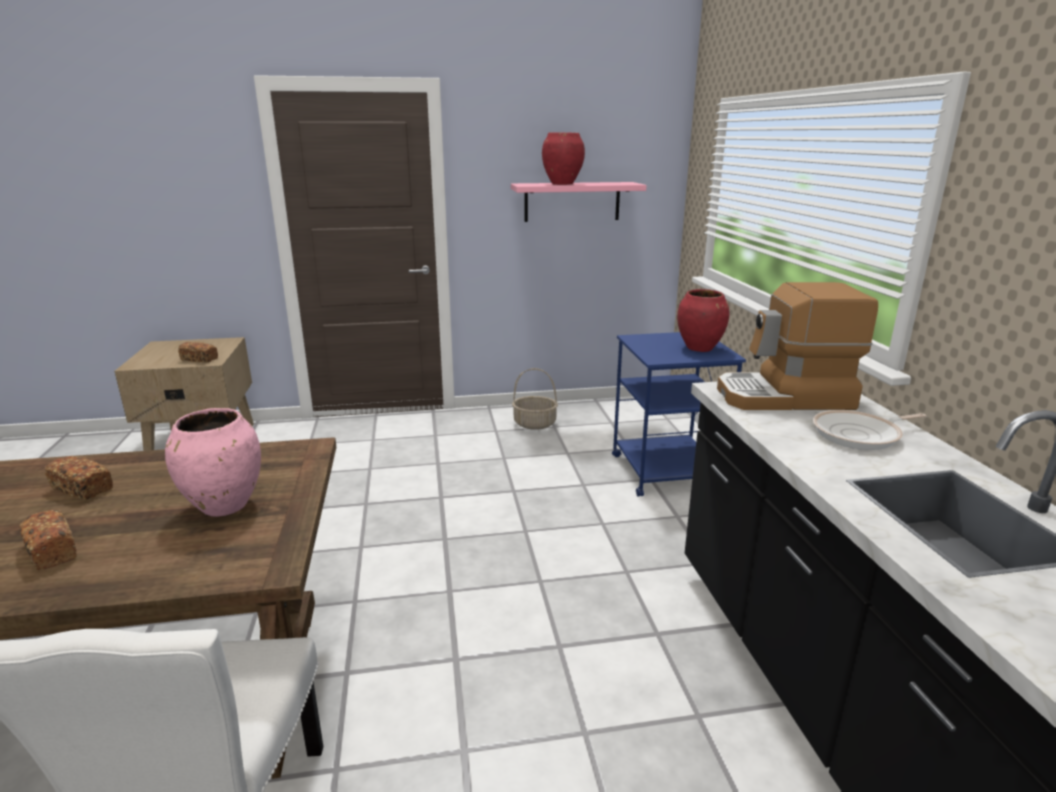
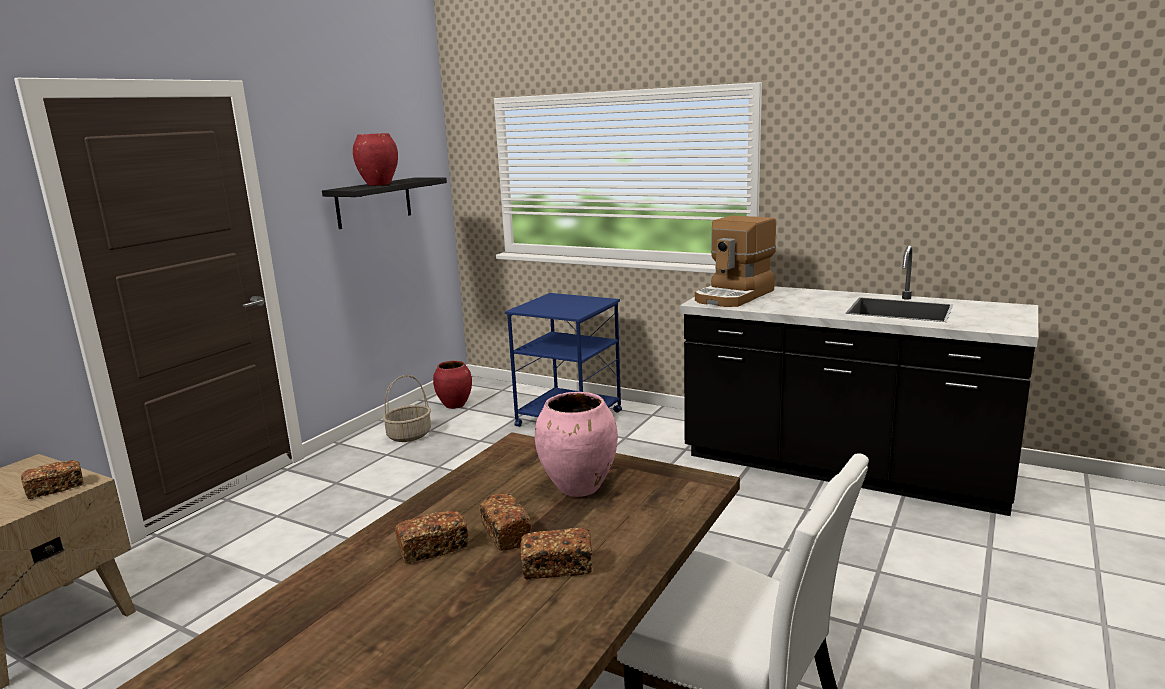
camera: 50 degrees left, 5 degrees down
pink shelf [511,182,647,222] -> black shelf [322,177,447,229]
red vase [677,289,729,352] -> red vase moved to [433,361,472,409]
frying pan [813,410,926,450] -> none
none -> bread [479,493,532,551]

